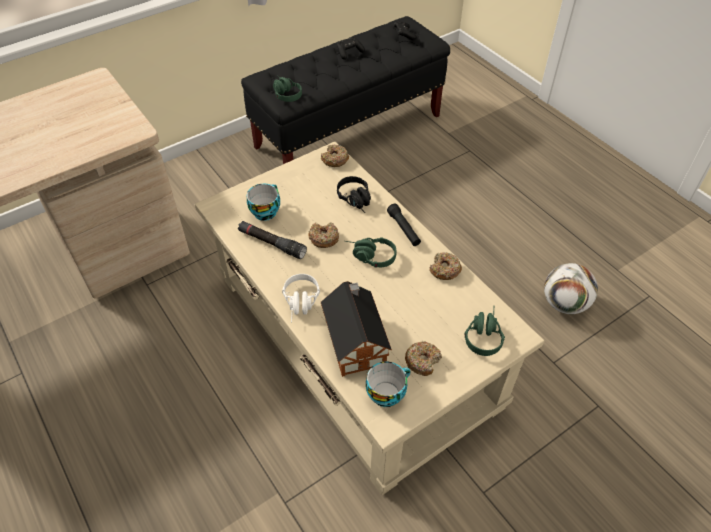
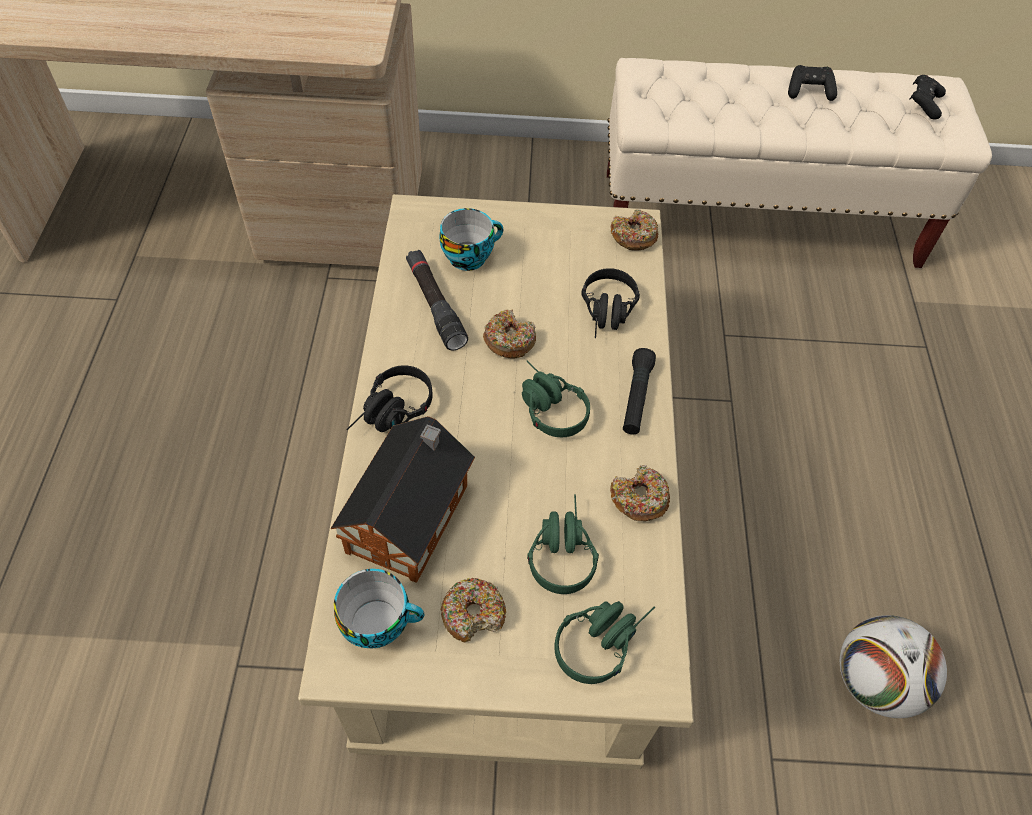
camera: 35 degrees right, 5 degrees up
black bench [241,16,450,164] -> beige bench [607,58,992,268]
green headphones [273,75,302,102] -> green headphones moved to [527,494,599,594]
white headphones [282,274,320,323] -> black headphones [346,365,433,432]

